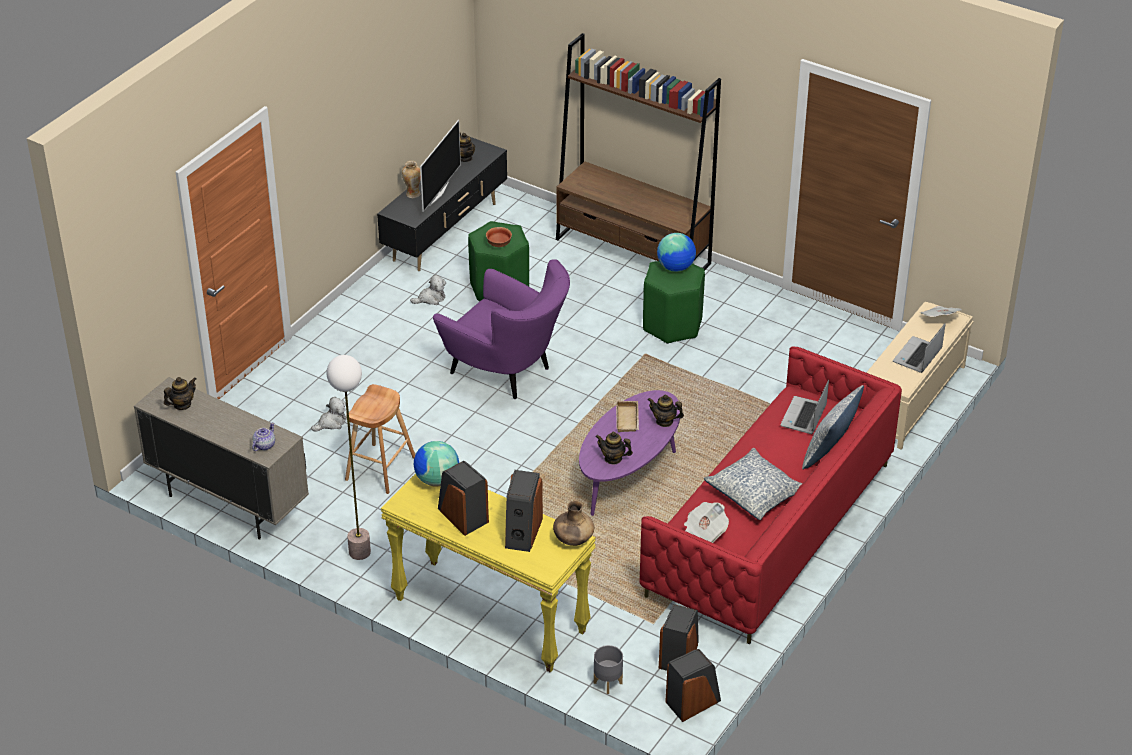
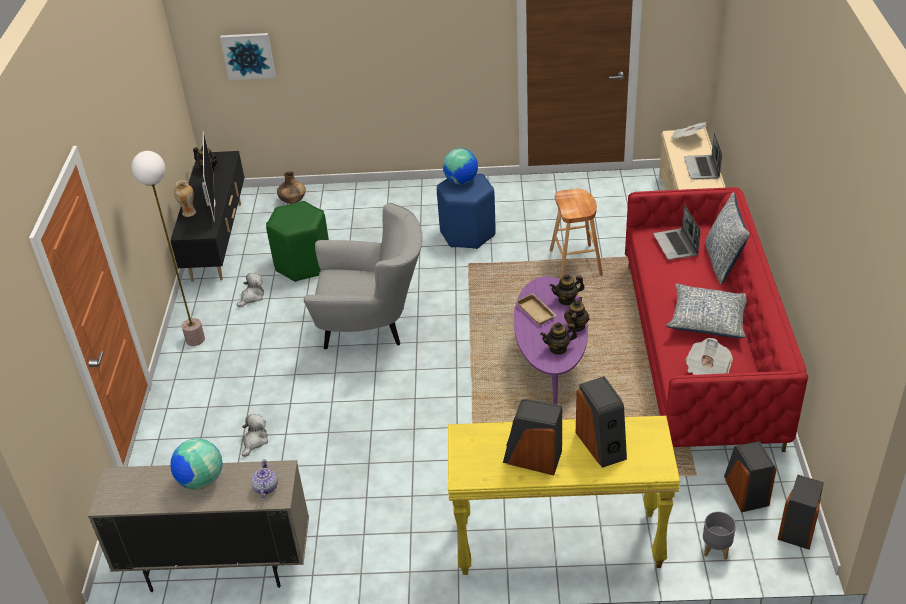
camera: 30 degrees left, 0 degrees up
teapot [164,377,196,410] -> teapot moved to [564,297,590,332]
floor lamp [326,355,371,560] -> floor lamp moved to [131,151,205,346]
brown stool [345,384,415,494] -> brown stool moved to [550,189,603,278]
globe [414,441,459,487] -> globe moved to [170,438,222,490]
purple armchair [433,259,570,399] -> grey armchair [304,203,422,350]
bowl [486,227,512,247] -> none
brown vase [553,501,594,546] -> brown vase moved to [277,171,306,204]
brown bookcase [556,33,721,270] -> none
green stool [643,261,705,344] -> blue stool [437,174,496,249]
none -> picture [220,33,276,80]

